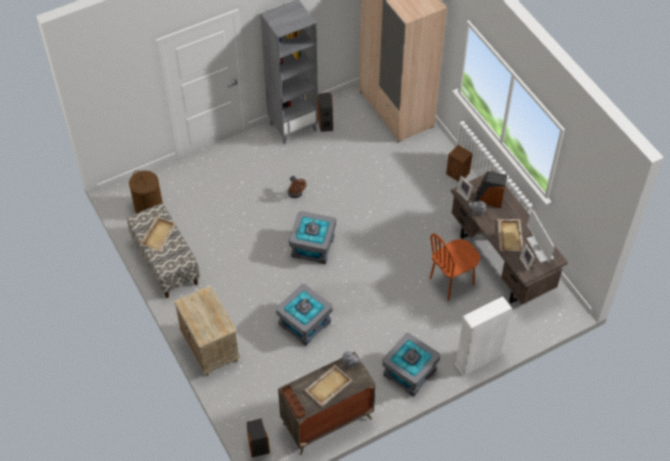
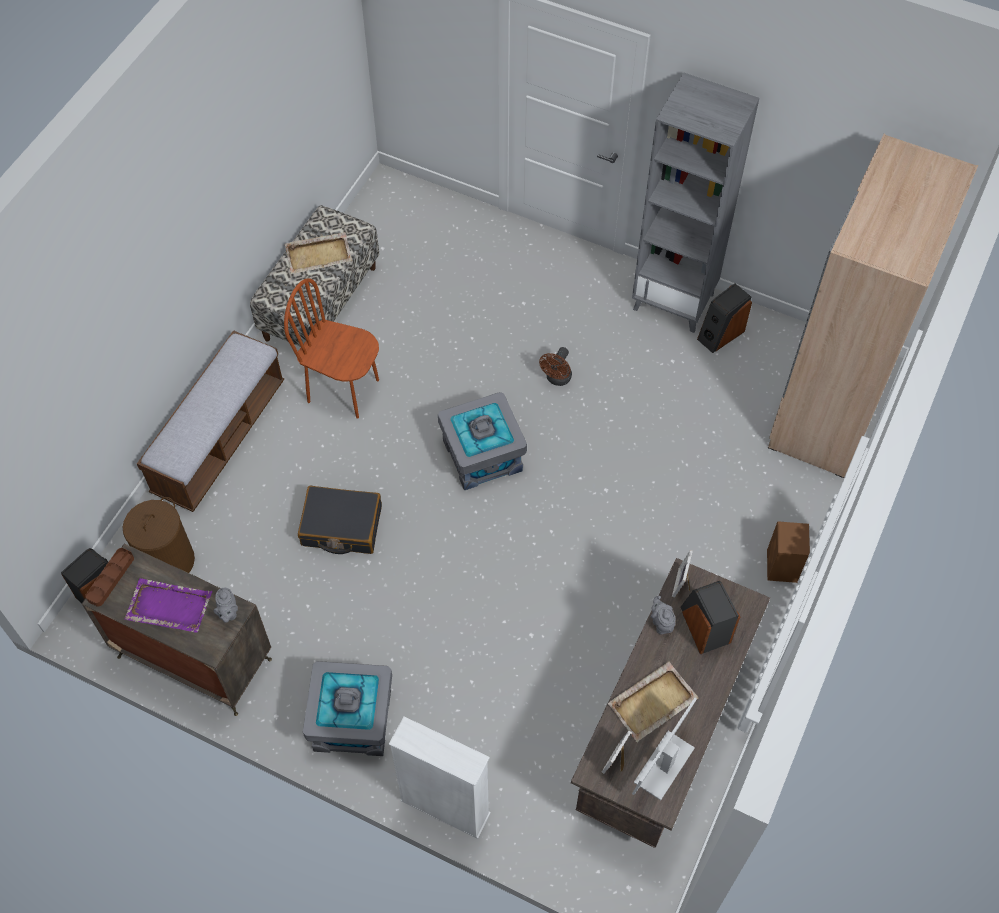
camera: 55 degrees right, 5 degrees up
brown laundry basket [129,170,163,213] -> brown laundry basket moved to [122,497,195,573]
beige nightstand [174,285,241,376] -> bench [137,330,284,512]
grey storage box [276,284,332,346] -> black suitcase [298,485,382,554]
beige tray [305,365,353,407] -> purple tray [124,578,212,633]
brown chair [430,233,480,301] -> brown chair moved to [284,278,379,419]

